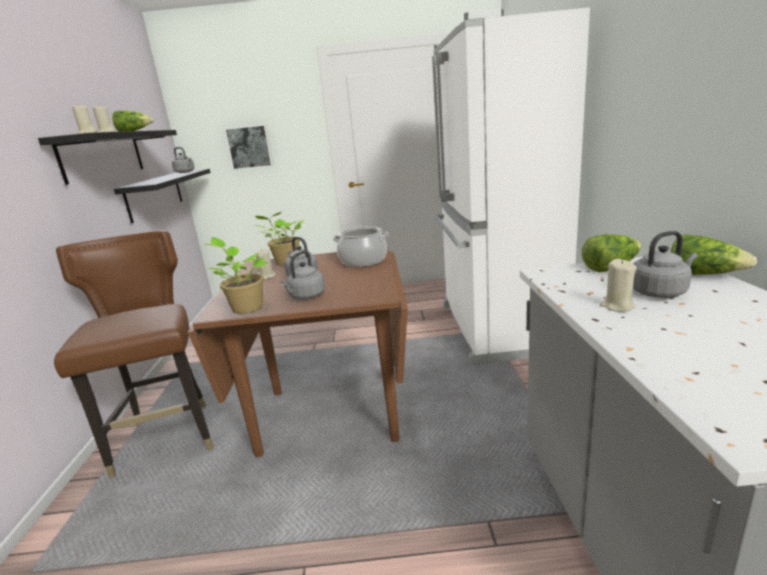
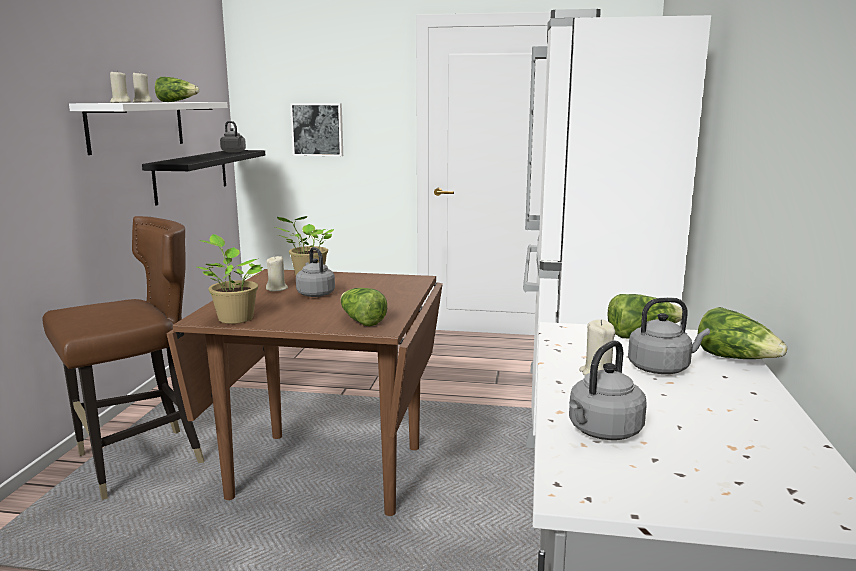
camera: 10 degrees right, 5 degrees down
black shelf [38,130,177,185] -> white shelf [69,102,228,155]
brown chair [54,230,213,478] -> brown chair turned 60 degrees clockwise [43,216,204,500]
grey kettle [280,251,325,300] -> grey kettle moved to [569,341,647,440]
cooking pot [333,226,389,267] -> none
none -> lettuce [341,288,387,326]

